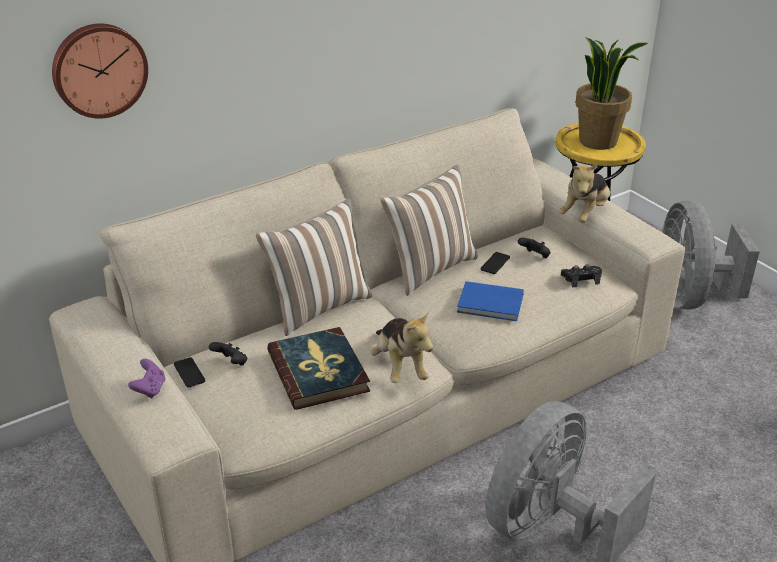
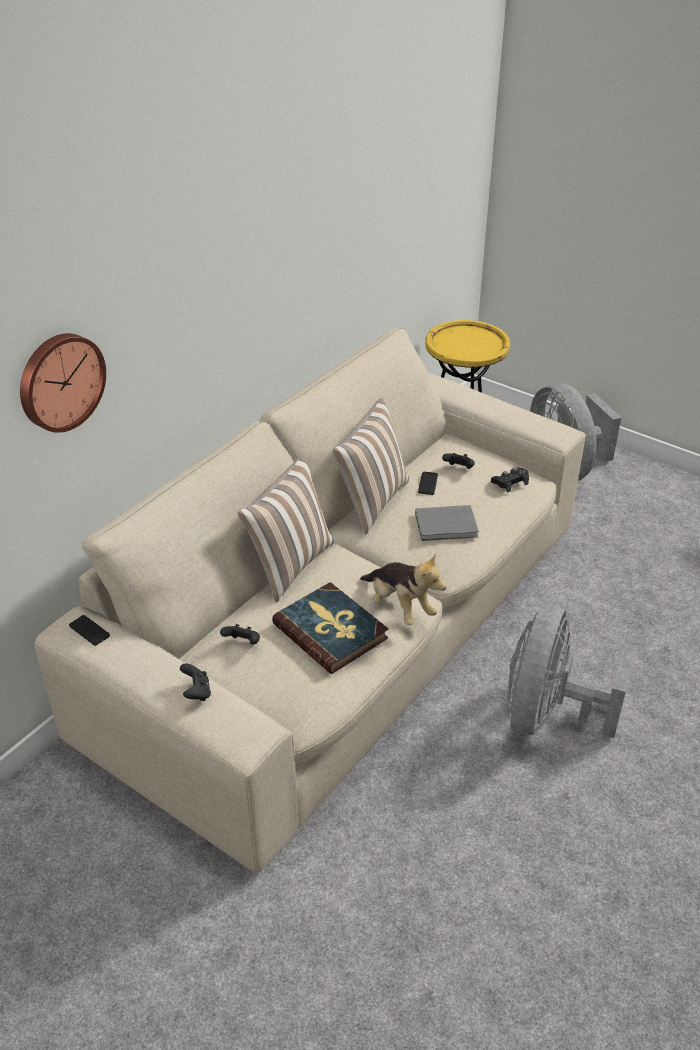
camera: 20 degrees left, 5 degrees up
purple game controller [128,359,165,398] -> black game controller [180,663,211,701]
phone [174,357,205,388] -> phone moved to [69,615,110,646]
blue book [457,281,524,321] -> grey book [415,505,479,541]
plush toy [558,163,610,222] -> none
potted plant [576,37,648,150] -> none

